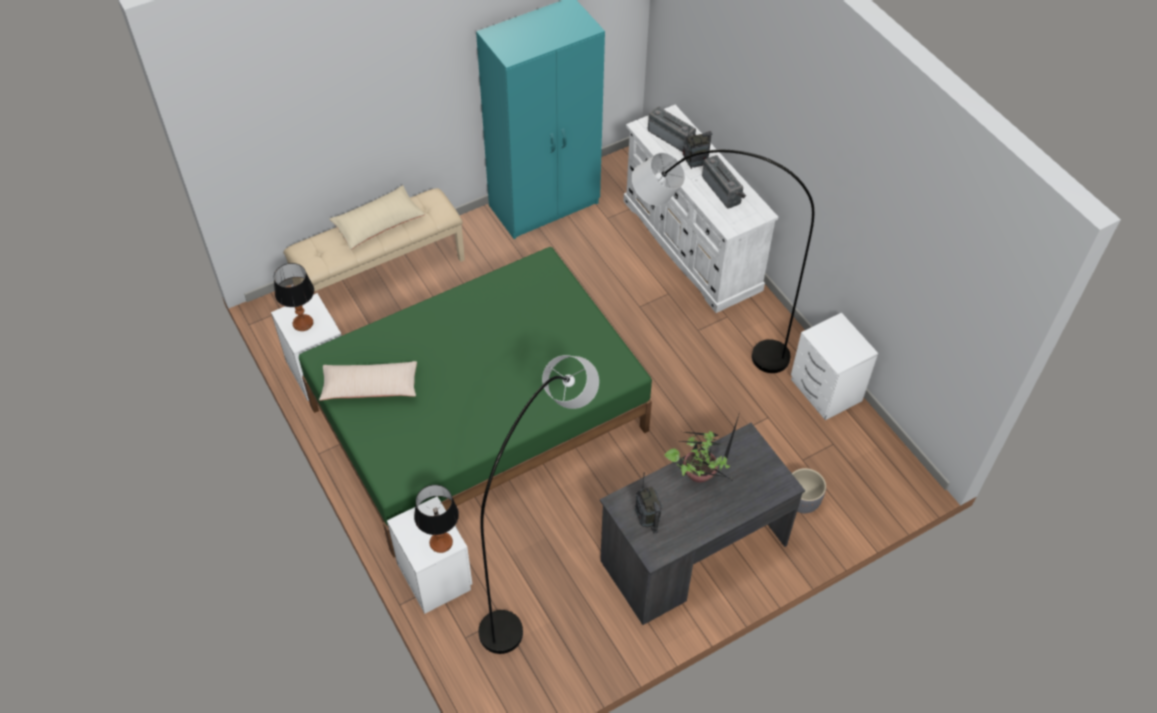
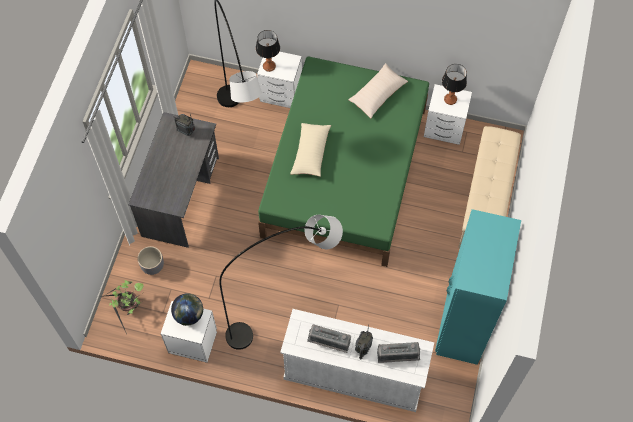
camera: 135 degrees right, 10 degrees up
beige pillow [329,185,425,250] -> beige pillow moved to [290,123,331,177]
potted plant [665,412,740,483] -> potted plant moved to [99,280,144,334]
none -> globe [171,293,203,326]

